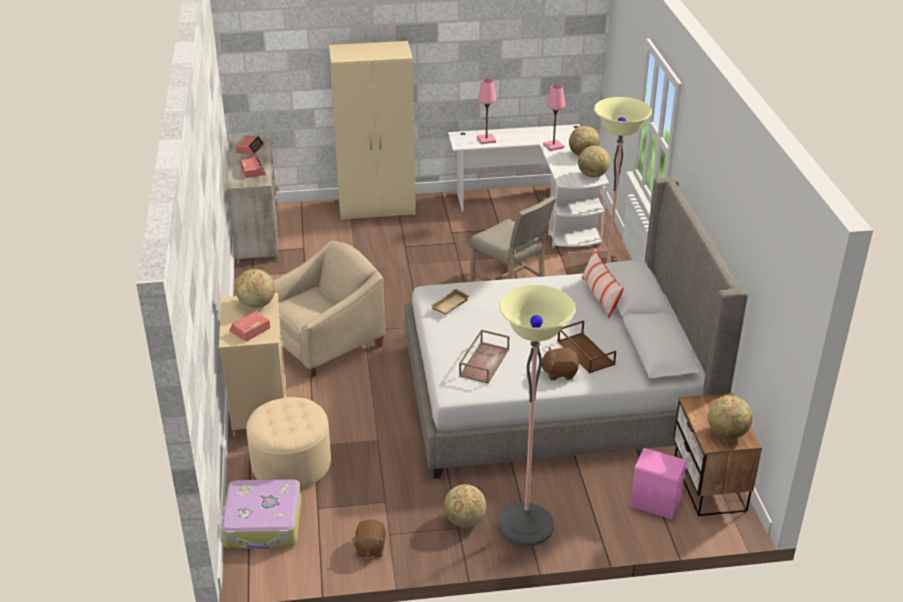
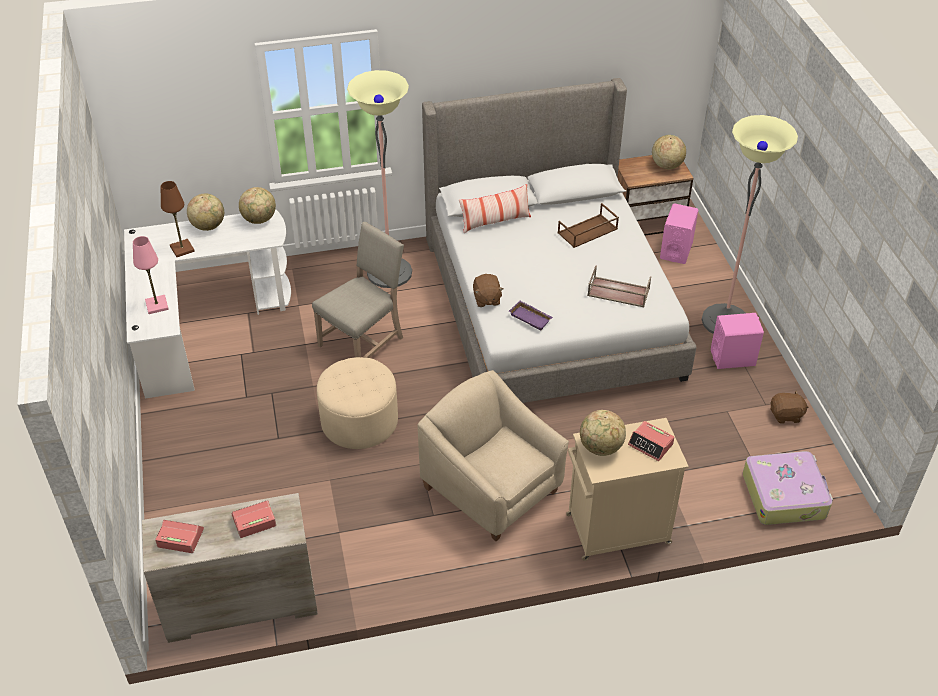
camera: 95 degrees left, 10 degrees up
beige ottoman [246,397,331,489] -> beige ottoman moved to [317,357,398,449]
beige wardrobe [329,41,416,220] -> none
beige tray [431,288,470,314] -> purple tray [509,301,553,330]
globe [444,484,486,527] -> pink speaker [711,313,764,369]
brown plush toy [541,347,579,380] -> brown plush toy moved to [473,274,503,307]
pink table lamp [543,84,565,151] -> brown table lamp [161,181,195,257]

